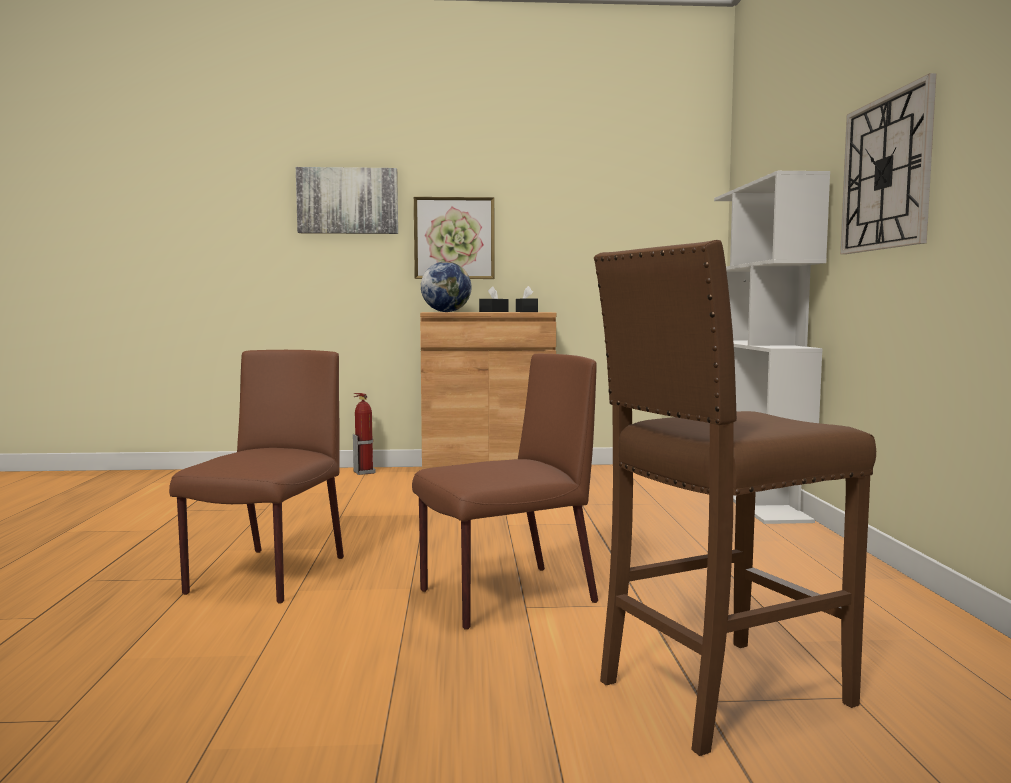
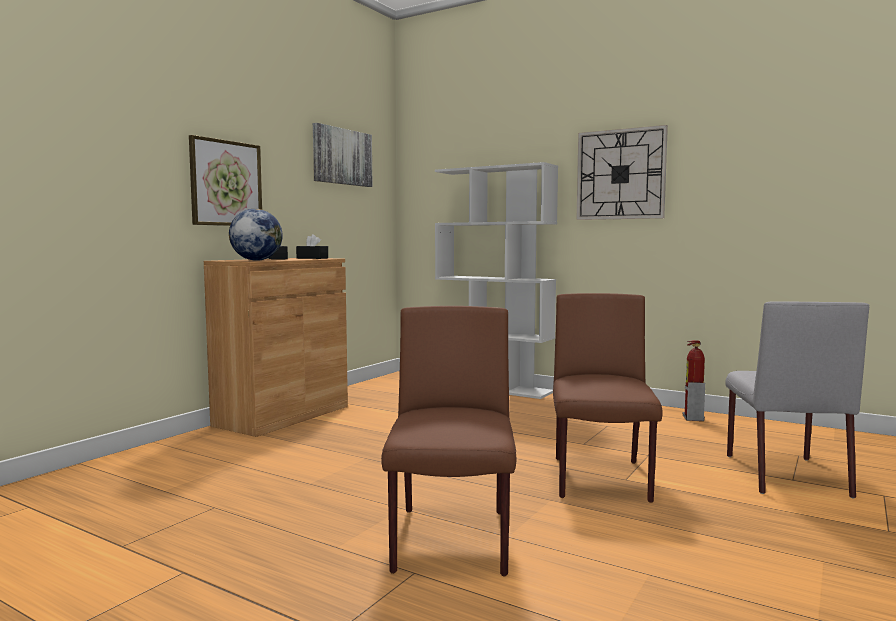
camera: 55 degrees left, 0 degrees up
brown chair [169,350,344,604] -> brown chair turned 45 degrees clockwise [381,306,517,576]
picture [296,167,398,234] -> picture moved to [313,123,373,187]
fire extinguisher [353,393,376,475] -> fire extinguisher moved to [682,340,705,421]
brown stool [594,240,876,756] -> grey chair [725,301,869,499]

